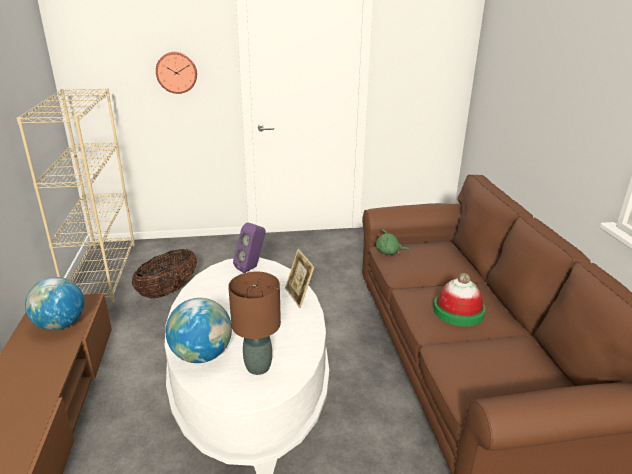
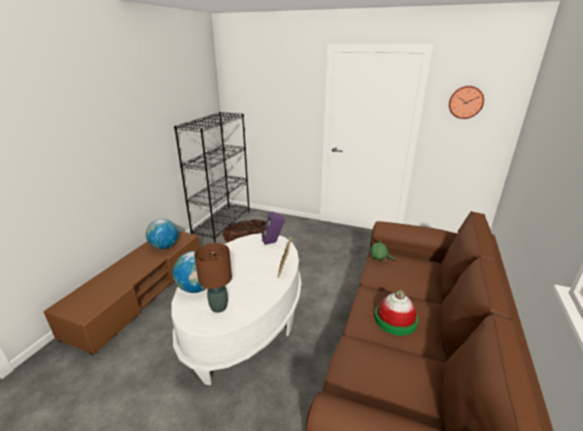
camera: 30 degrees right, 0 degrees up
beige bookcase [16,88,135,303] -> black bookcase [174,112,250,243]
wall clock [156,52,197,94] -> wall clock moved to [449,86,484,119]

